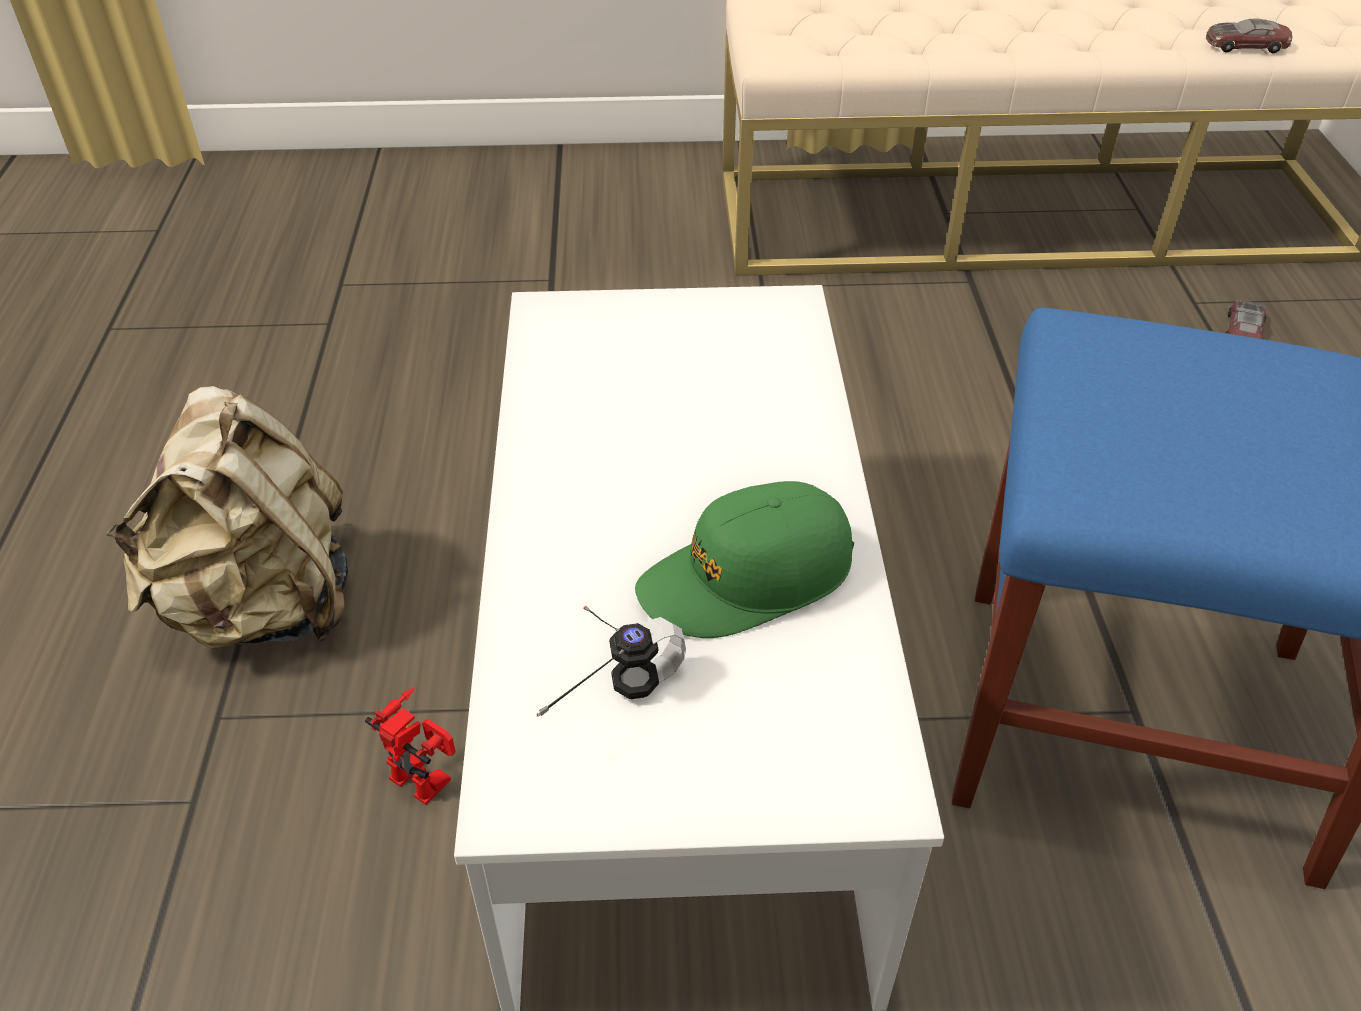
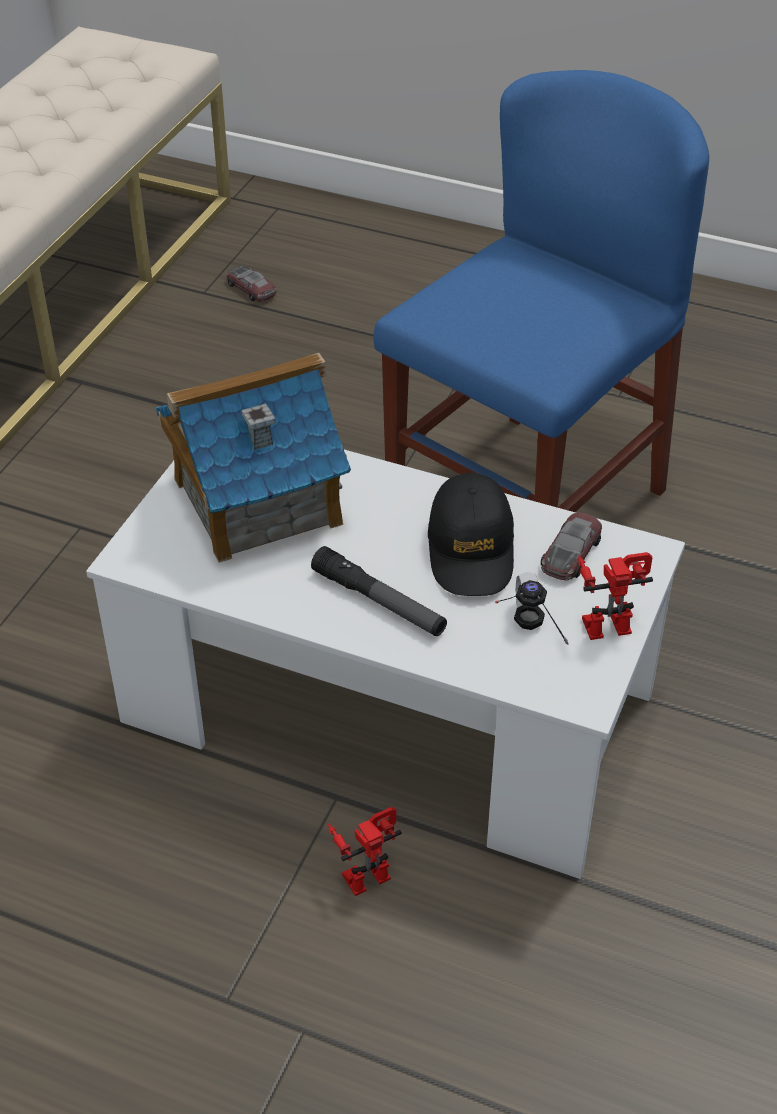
camera: 65 degrees left, 0 degrees up
beige backpack [106,386,348,649] -> none
green cap [635,481,854,638] -> black cap [428,472,514,596]
toy car [1206,19,1292,53] -> toy car moved to [541,513,602,581]
none -> toy house [155,353,351,563]
none -> flashlight [311,546,447,636]
none -> toy robot [578,552,653,640]

